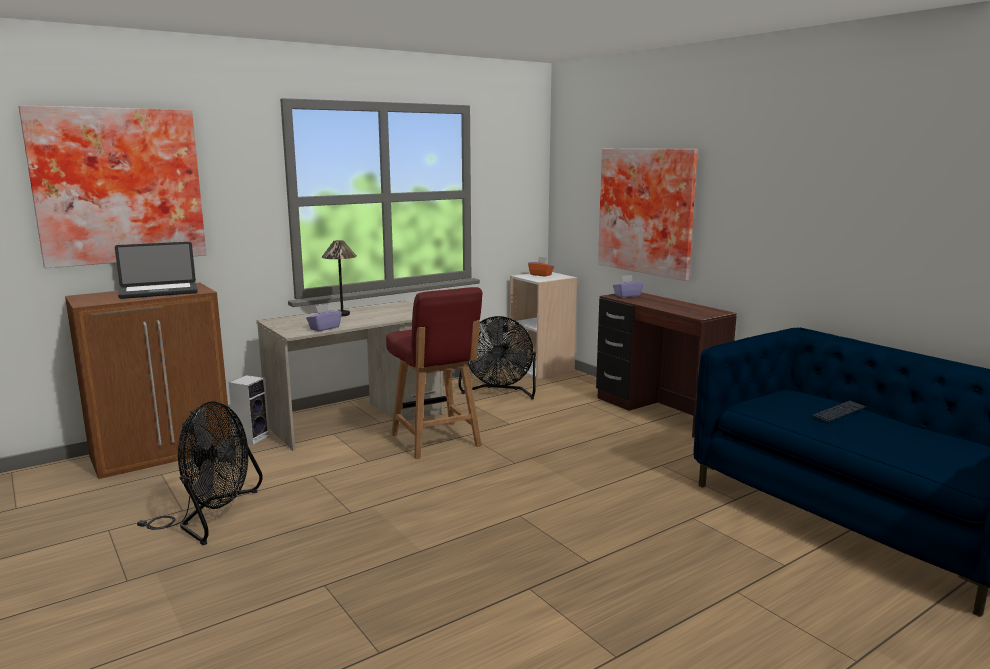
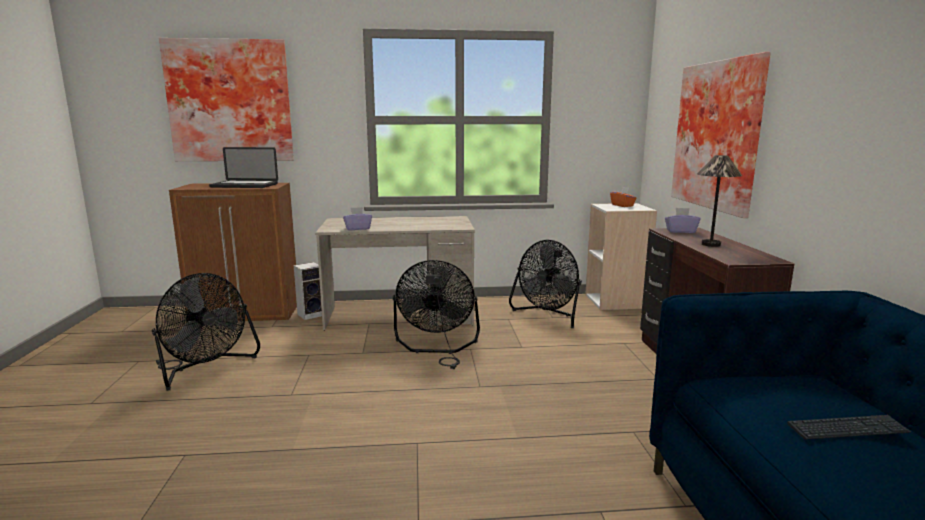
camera: 30 degrees right, 0 degrees up
table lamp [322,240,357,316] -> table lamp moved to [697,155,742,247]
red chair [386,287,483,459] -> black fan [393,260,480,369]

